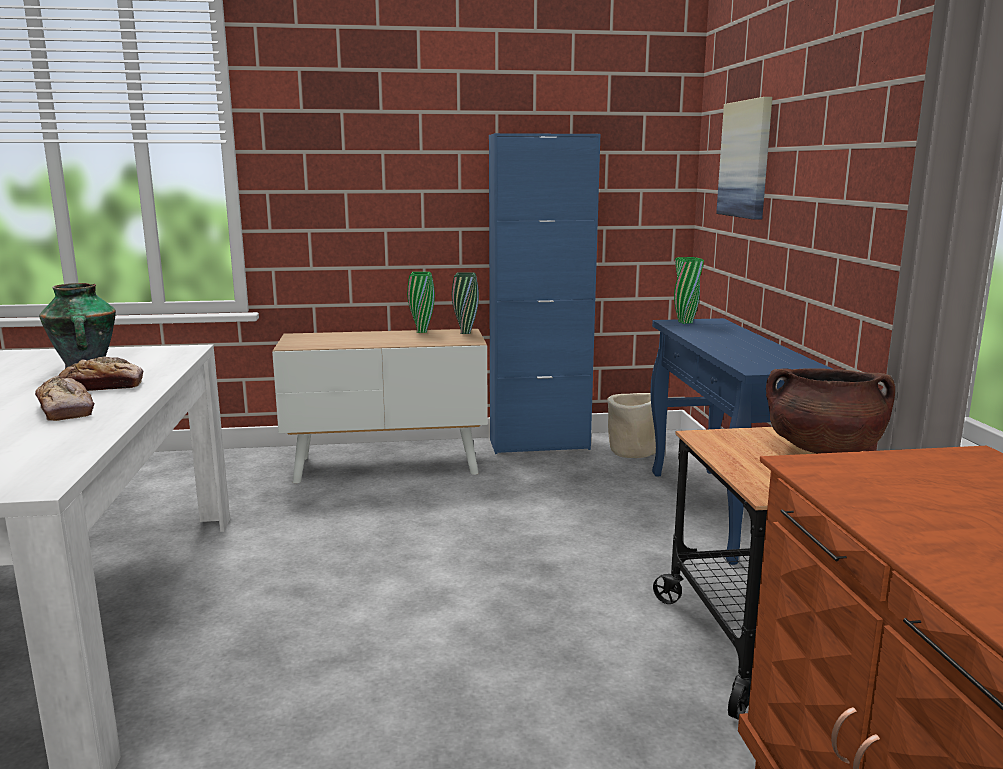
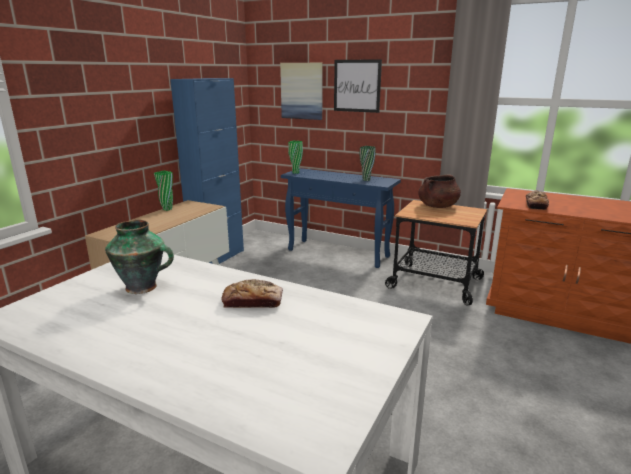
camera: 55 degrees left, 5 degrees up
bread [58,357,143,391] -> bread moved to [526,190,549,210]
green vase [452,273,479,334] -> green vase moved to [360,146,376,181]
beige planter [608,393,656,458] -> none
none -> picture [334,59,382,113]

